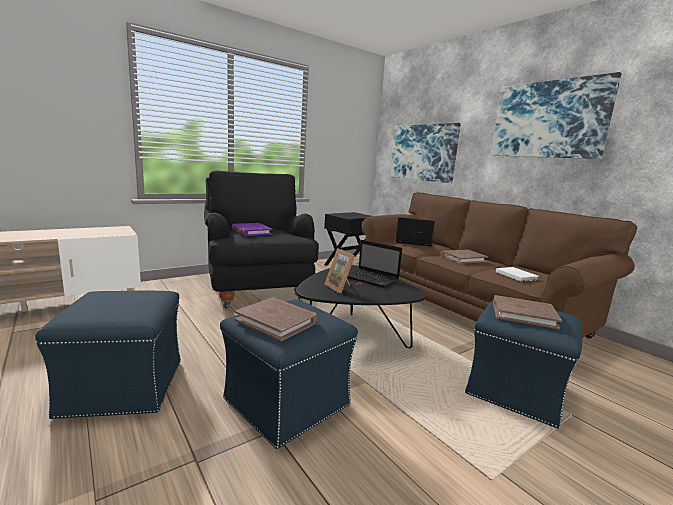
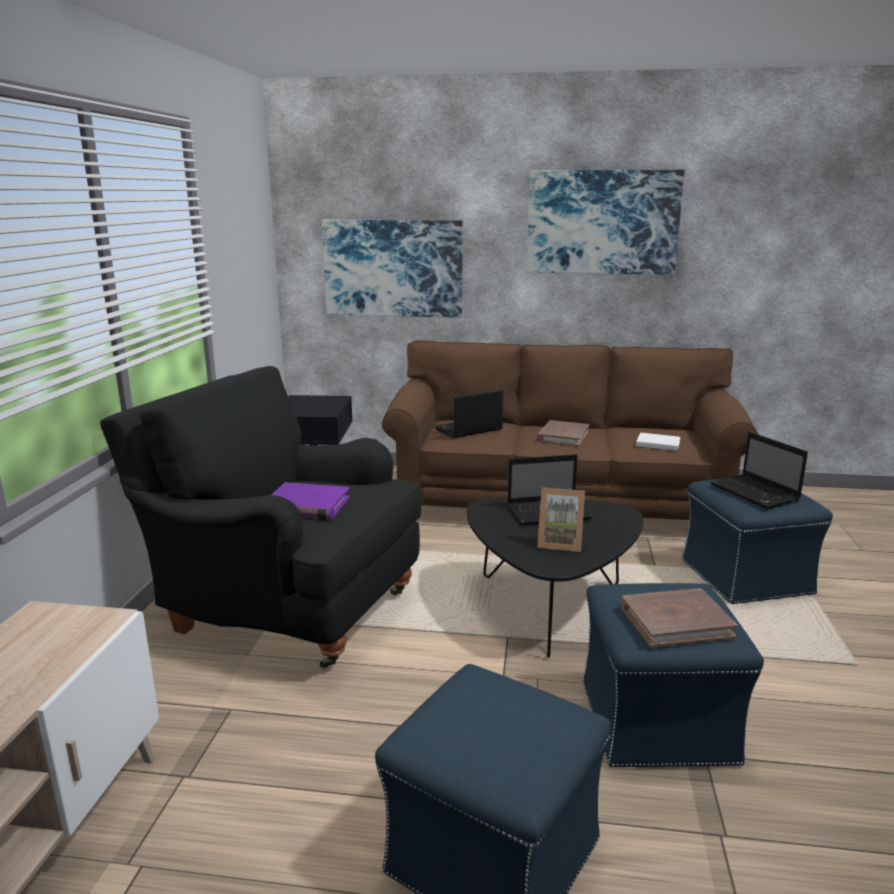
camera: 45 degrees left, 5 degrees up
brown book [493,295,562,330] -> laptop [710,432,808,509]

